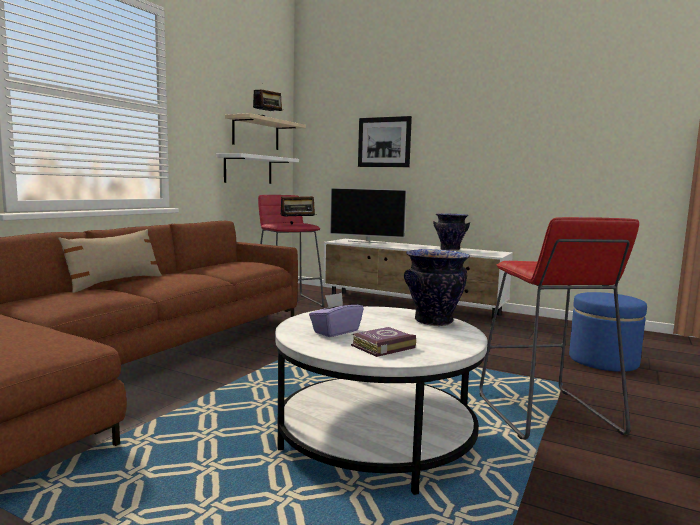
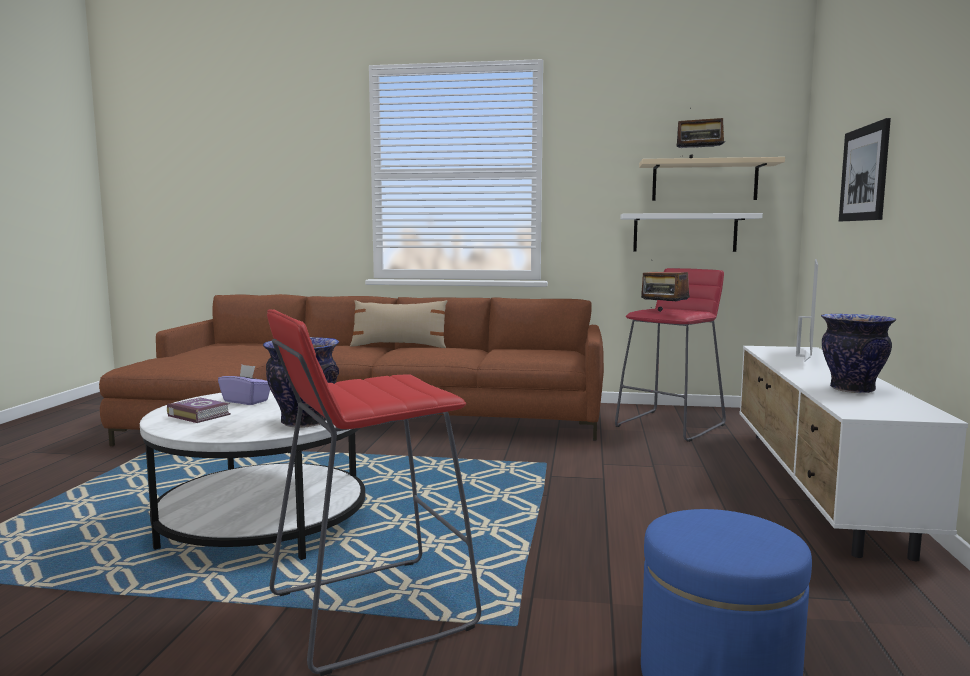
camera: 70 degrees right, 0 degrees up
television [330,188,407,243] -> television turned 150 degrees counterclockwise [796,259,818,361]

